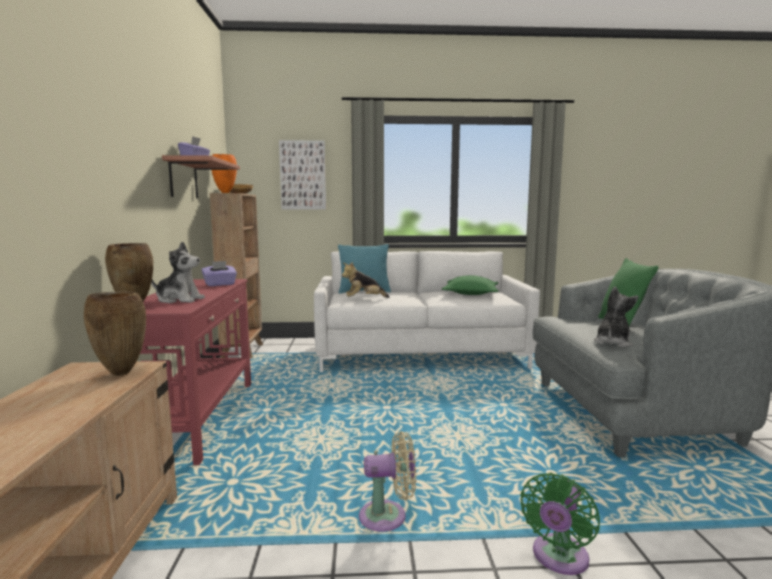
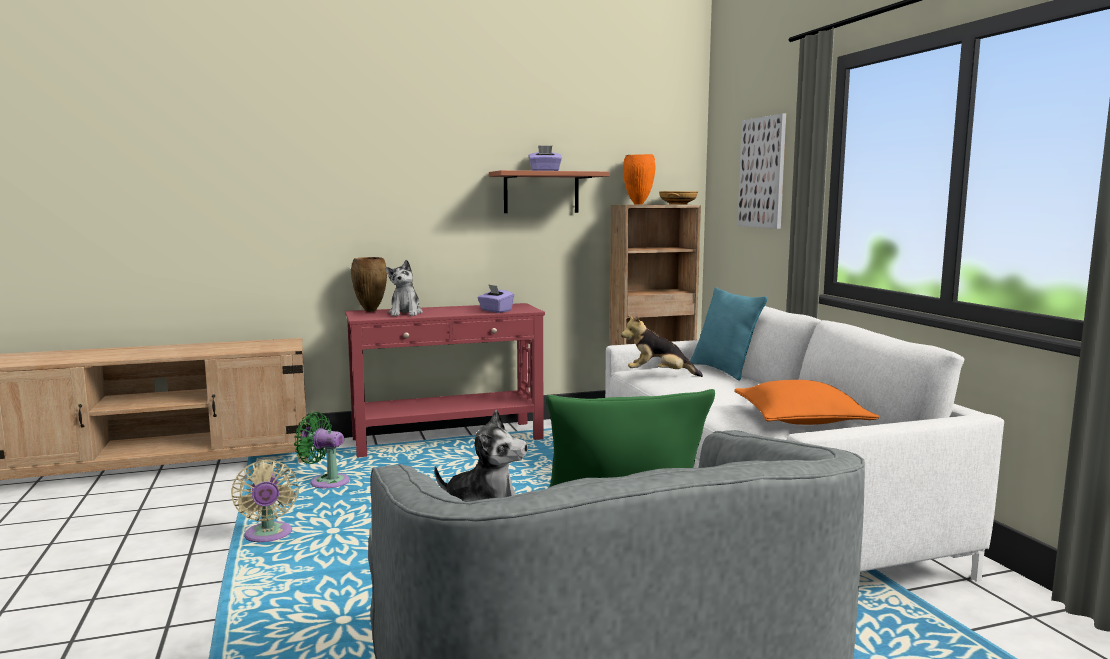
camera: 75 degrees right, 0 degrees up
brown vase [84,291,146,376] -> none
plush toy [342,262,390,298] -> plush toy turned 45 degrees counterclockwise [621,315,703,377]
green pillow [442,275,499,295] -> orange pillow [734,380,879,425]
green fan [520,473,600,575] -> green fan moved to [294,412,350,488]

